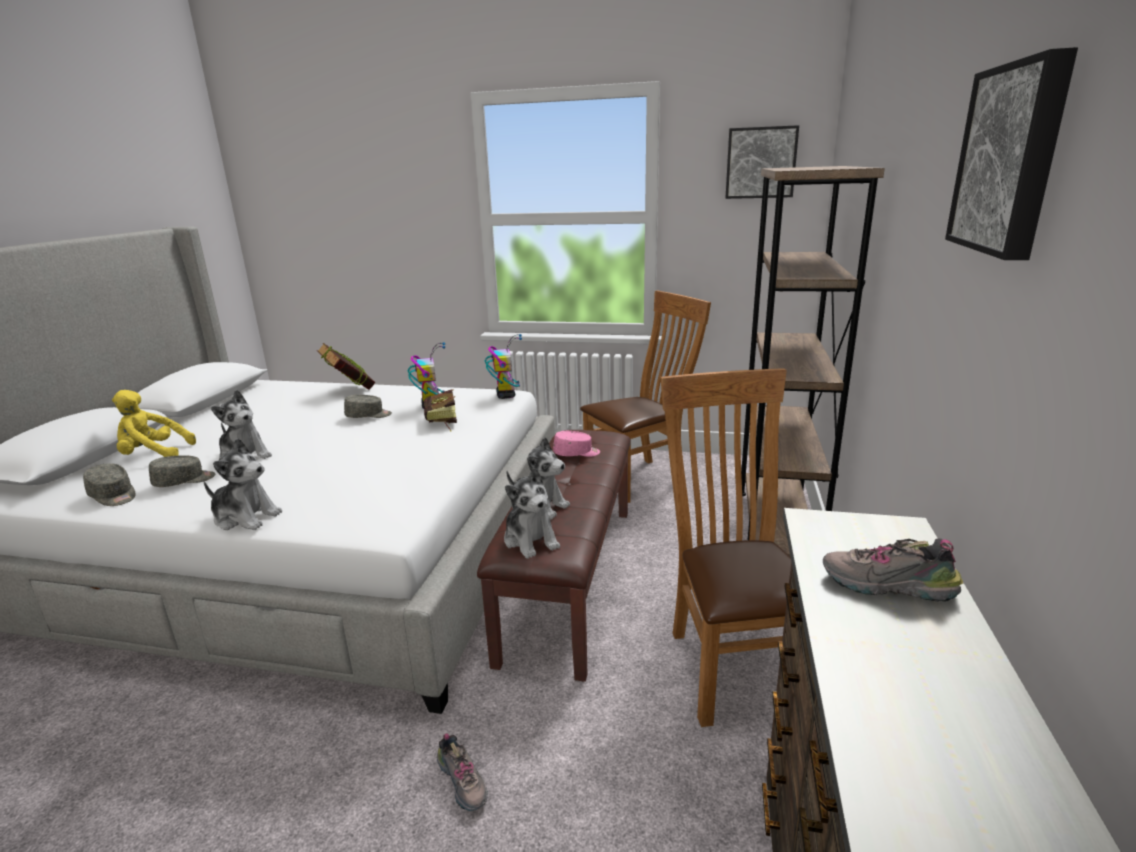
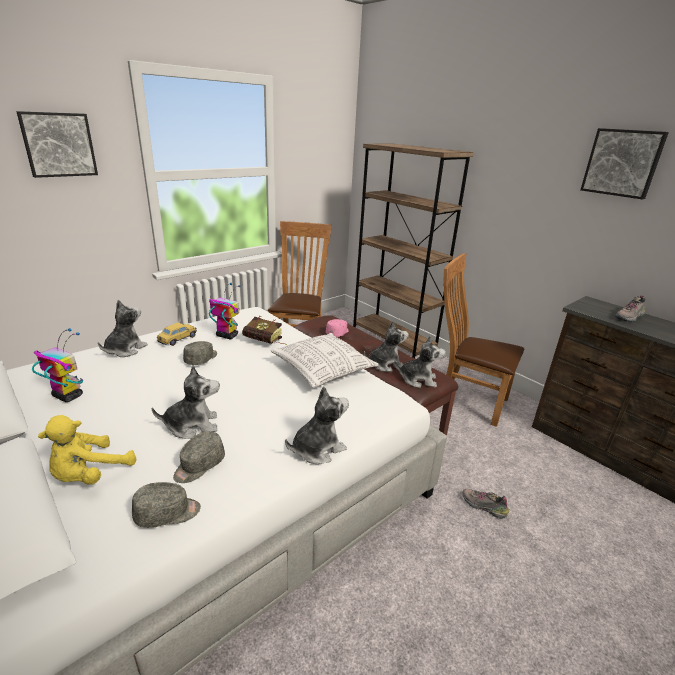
camera: 55 degrees left, 5 degrees up
grey cap [149,455,216,487] -> grey cap turned 150 degrees counterclockwise [173,431,225,483]
book [317,343,375,390] -> plush toy [98,300,148,357]
shoe [437,733,488,811] -> shoe turned 150 degrees counterclockwise [462,489,510,519]
toy robot [485,334,522,399] -> toy robot moved to [32,328,83,402]
picture [725,125,799,199] -> picture moved to [16,111,98,178]
none -> toy car [157,322,197,346]
none -> pillow [271,333,379,388]

